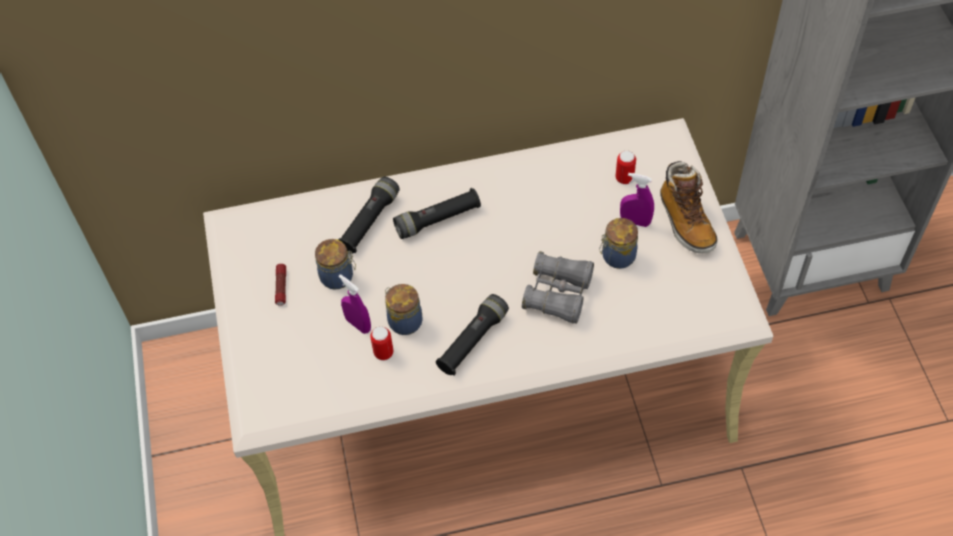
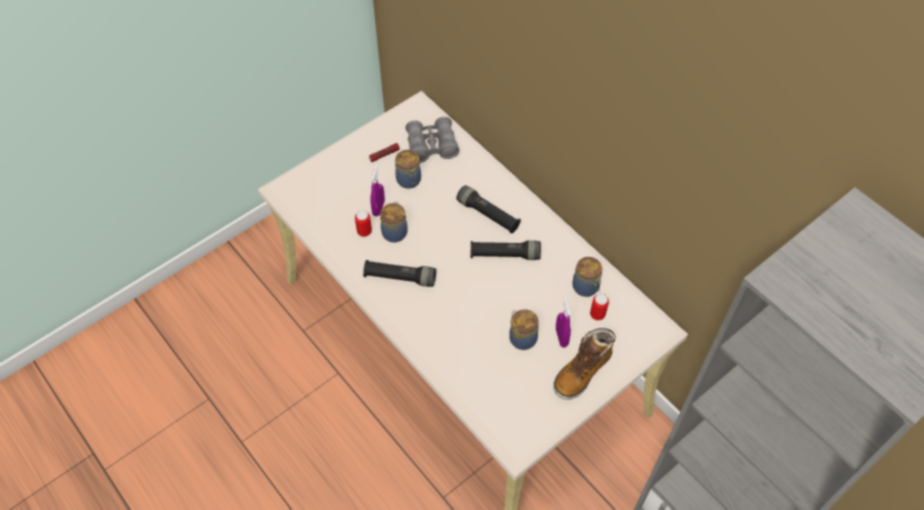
camera: 60 degrees right, 0 degrees up
black flashlight [338,177,400,254] -> black flashlight moved to [471,240,541,260]
grey binoculars [522,251,594,324] -> grey binoculars moved to [405,117,459,163]
none -> jar [572,257,603,297]

